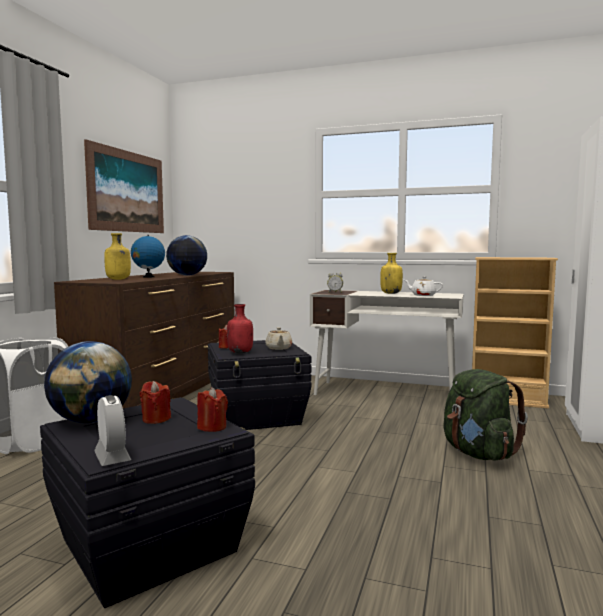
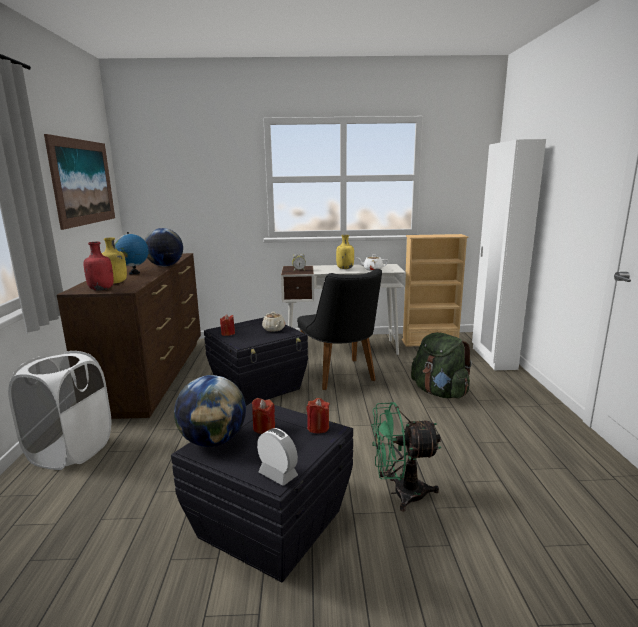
camera: 20 degrees left, 10 degrees up
red bottle [227,304,253,354] -> red bottle moved to [84,242,114,291]
none -> black chair [297,269,382,390]
none -> green fan [371,402,441,512]

